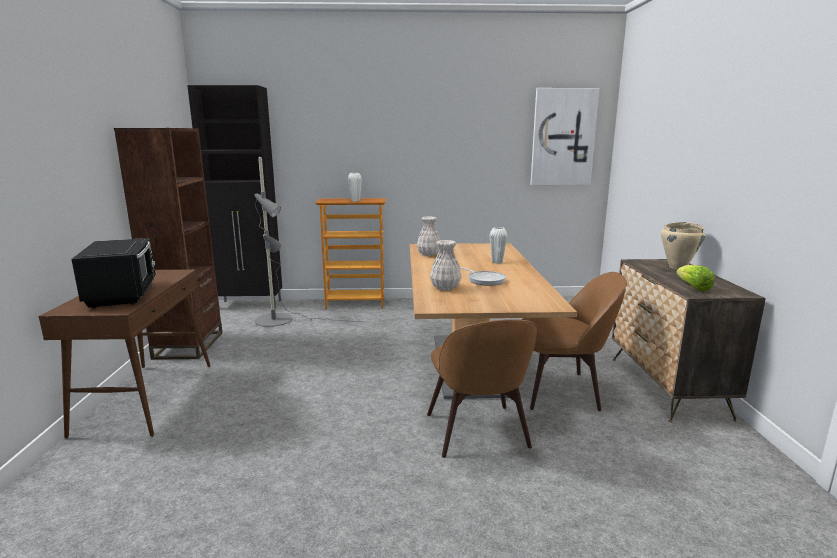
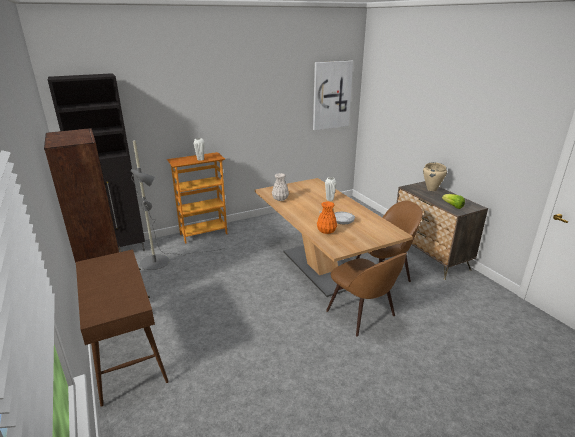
camera: 25 degrees left, 10 degrees up
black microwave [71,238,156,308] -> none
white vase [430,240,461,290] -> orange vase [317,201,337,234]

